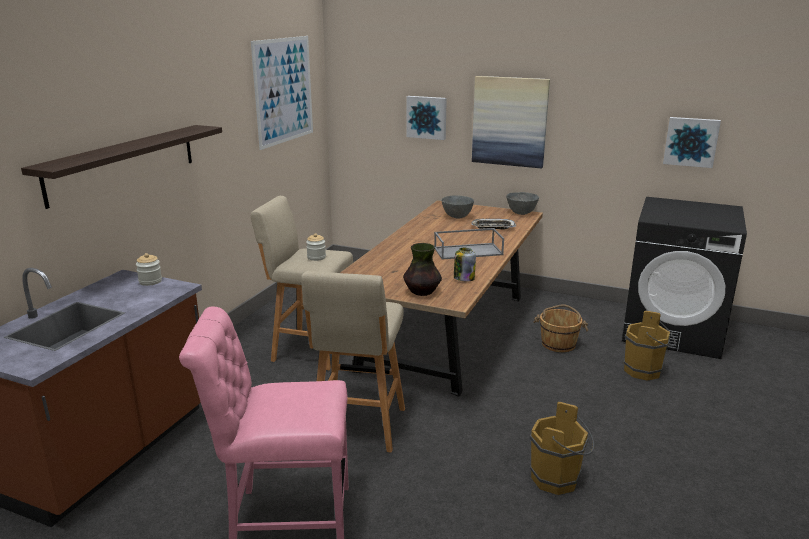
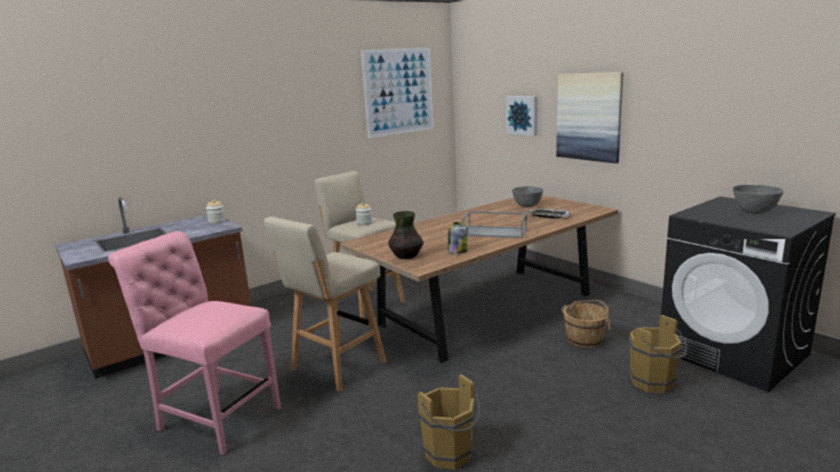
camera: 30 degrees right, 5 degrees down
shelf [21,125,222,209] -> none
grey bowl [506,192,539,215] -> grey bowl moved to [733,185,784,214]
picture [663,117,721,168] -> none

